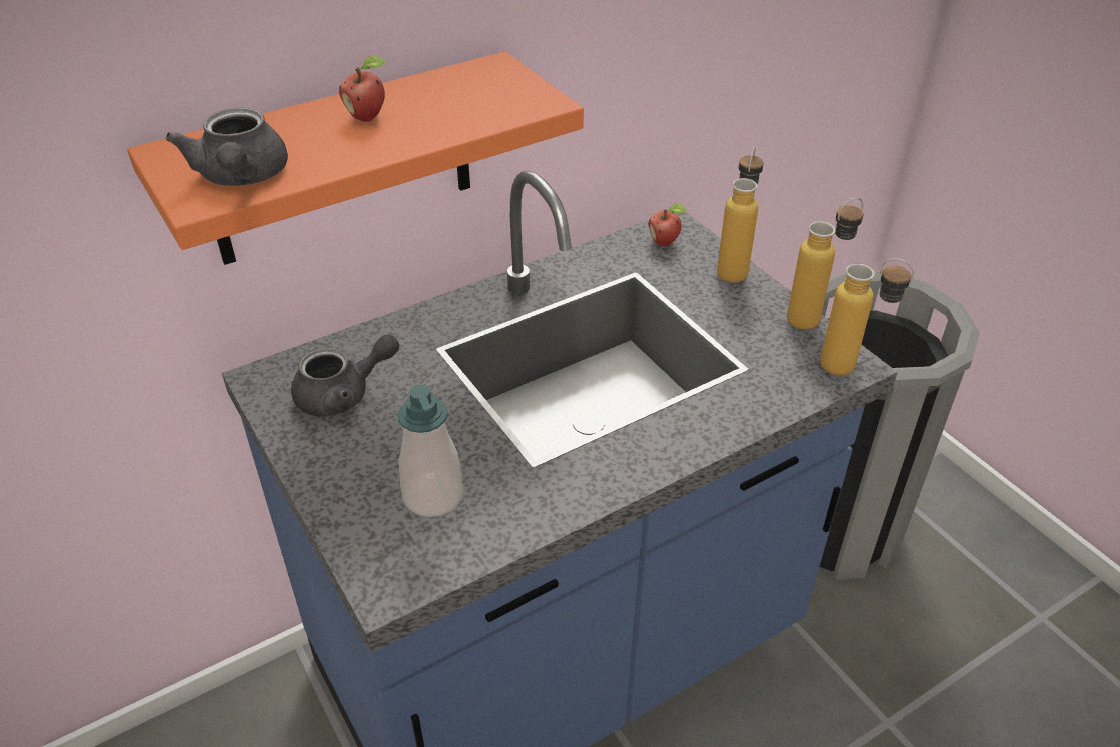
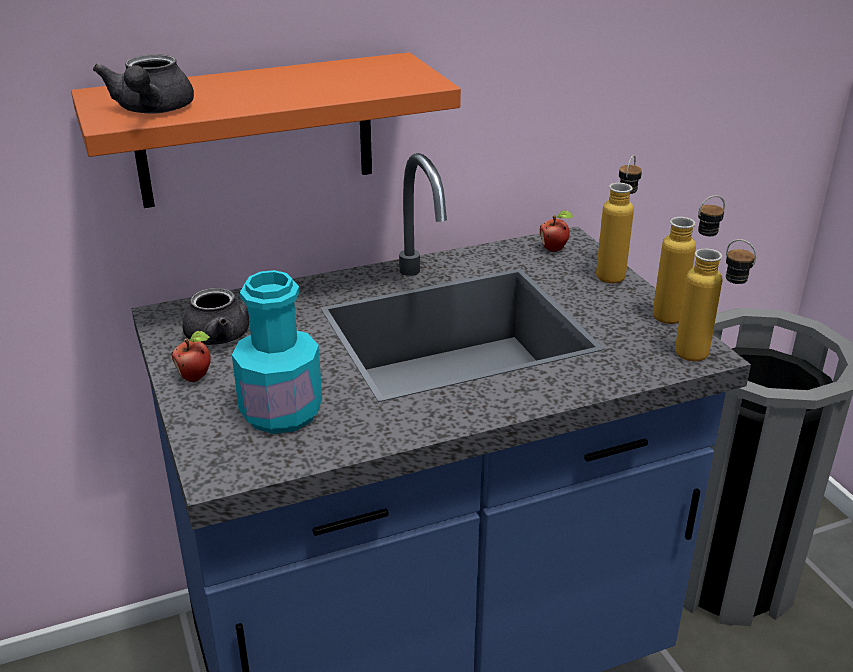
camera: 10 degrees right, 10 degrees down
apple [339,56,386,122] -> apple moved to [171,331,211,382]
soap dispenser [398,385,463,517] -> turquoise bottle [232,270,322,434]

